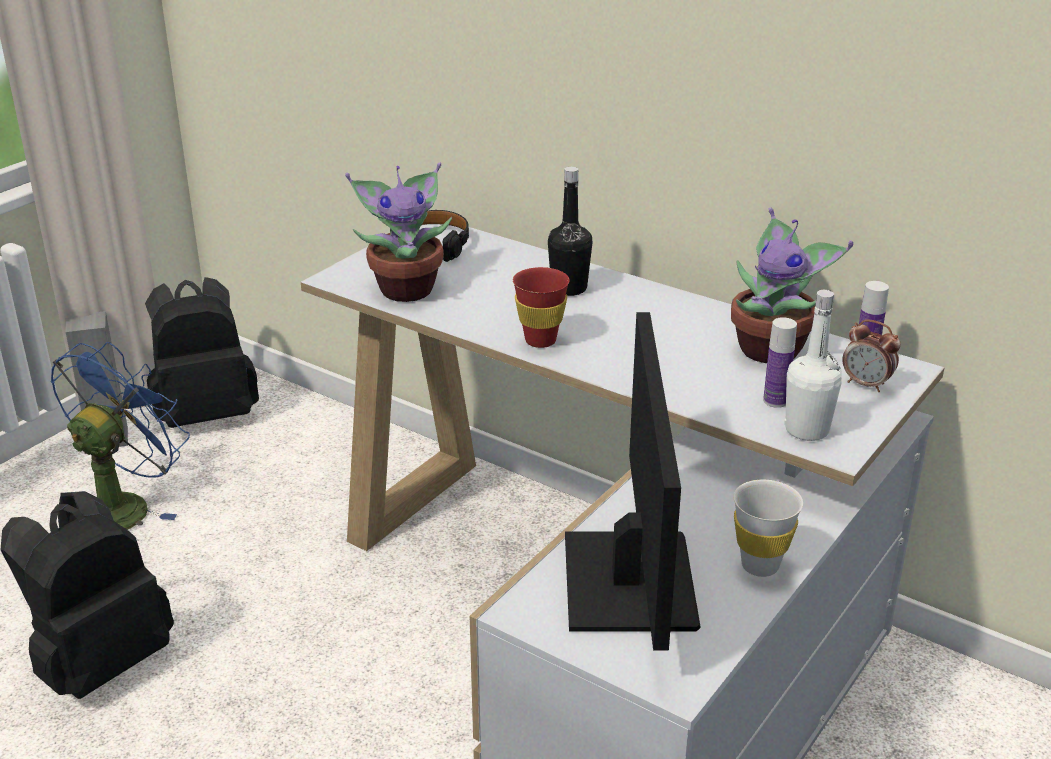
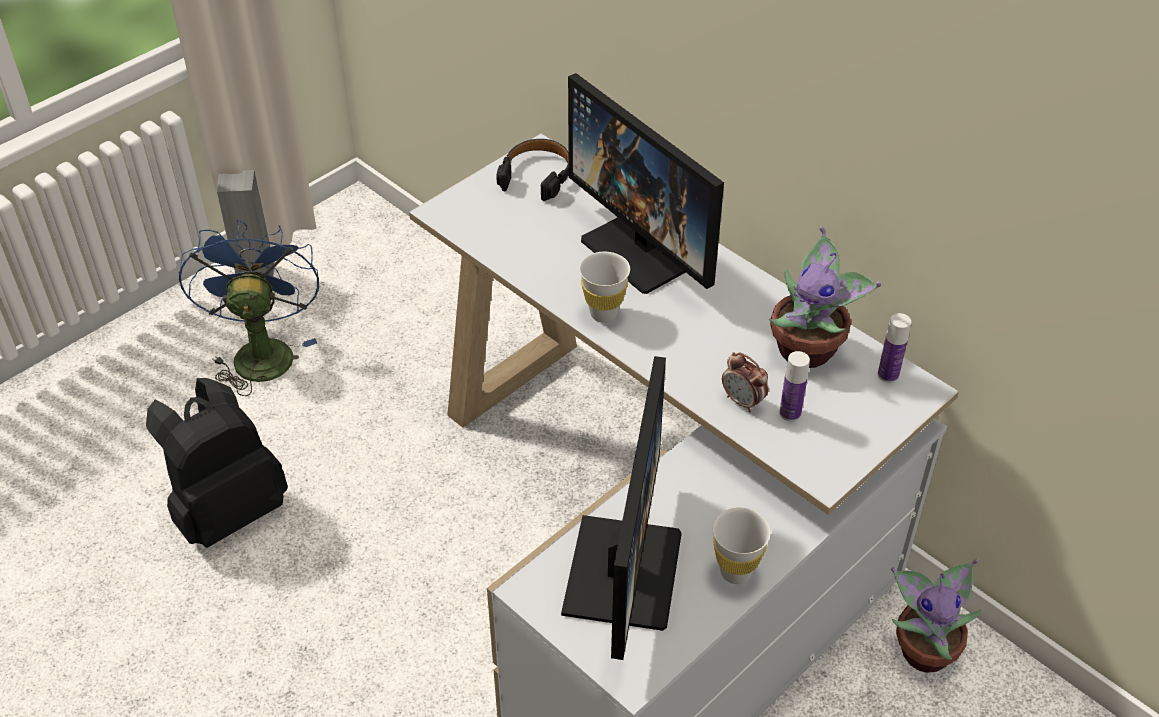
camera: 10 degrees right, 15 degrees up
blue fan [51,342,190,530] -> blue fan turned 45 degrees counterclockwise [178,220,319,396]
black backpack [145,277,259,428] -> none
potted plant [345,162,452,302] -> potted plant moved to [891,559,982,673]
red cup [513,267,570,348] -> white cup [579,252,630,322]
black bottle [548,167,592,296] -> monitor [568,73,724,294]
white bottle [784,290,842,441] -> none
alarm clock [843,320,901,392] -> alarm clock moved to [722,352,769,413]

